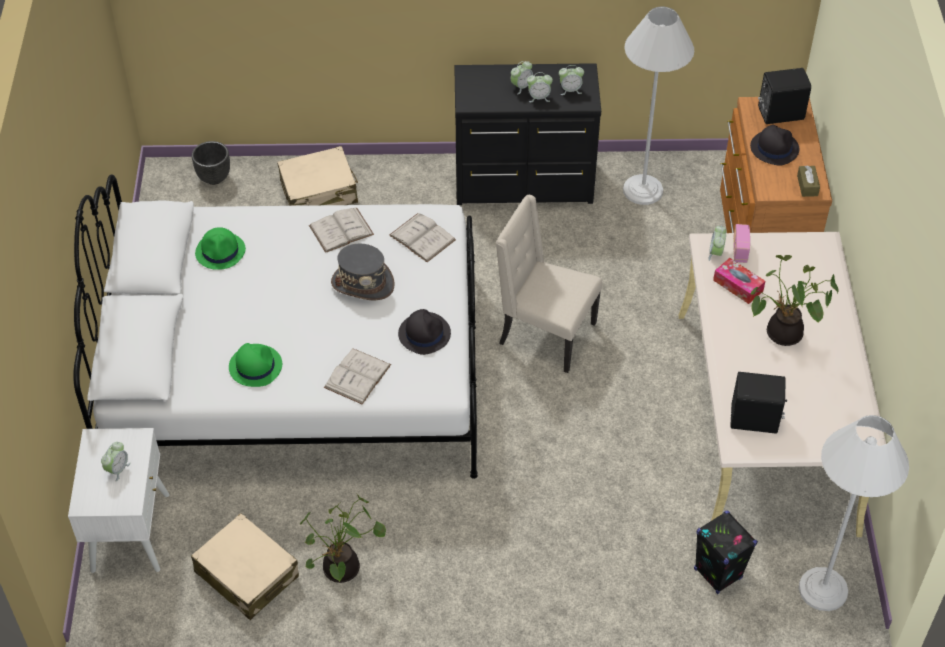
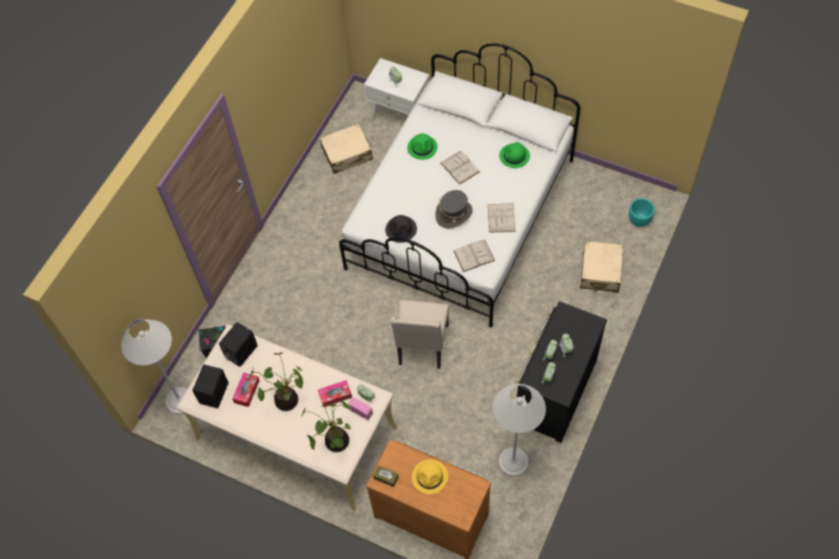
camera: 120 degrees right, 10 degrees up
black planter [192,141,230,185] -> turquoise planter [629,198,655,227]
potted plant [300,493,386,583] -> potted plant moved to [301,400,351,452]
white book [324,348,391,404] -> white book moved to [440,151,480,185]
beige chair [496,195,602,373] -> beige chair turned 135 degrees clockwise [391,300,449,369]
black hat [750,125,799,166] -> yellow hat [412,459,448,495]
black speaker [758,68,811,124] -> black speaker moved to [193,365,229,408]
none -> tissue box [232,372,260,407]

